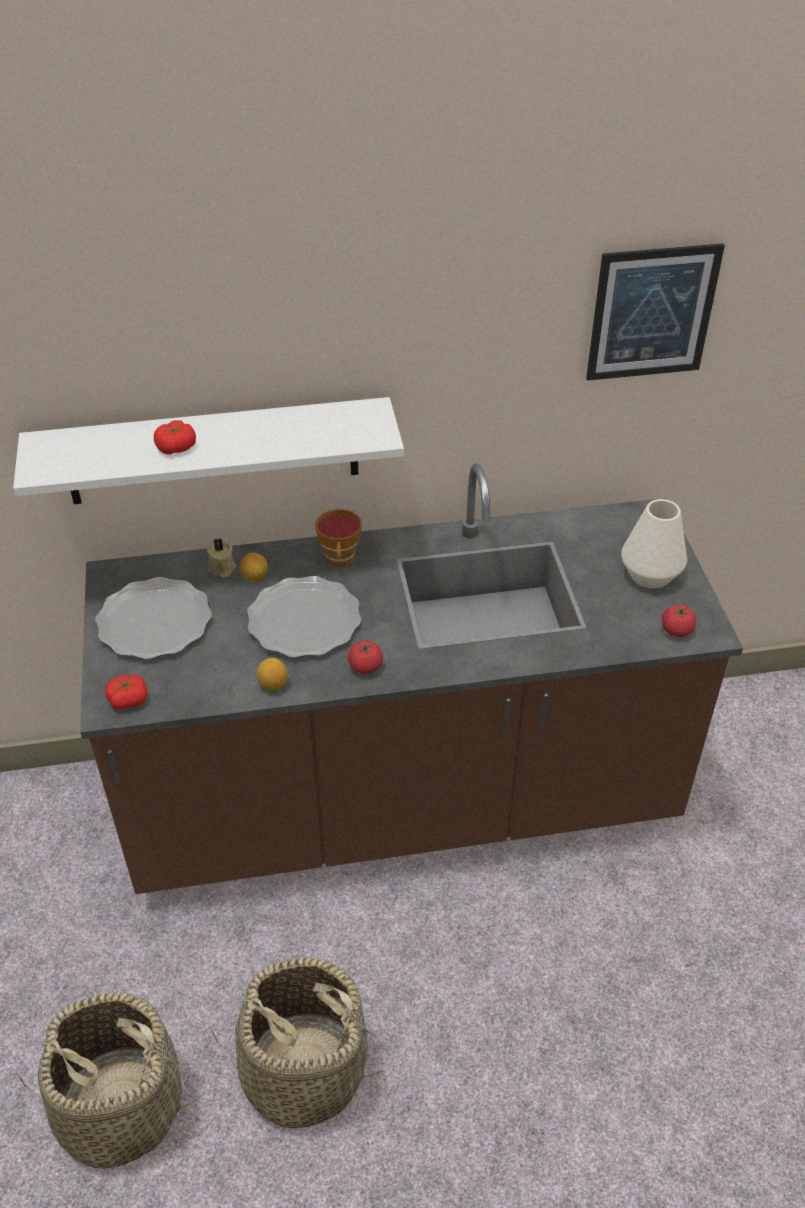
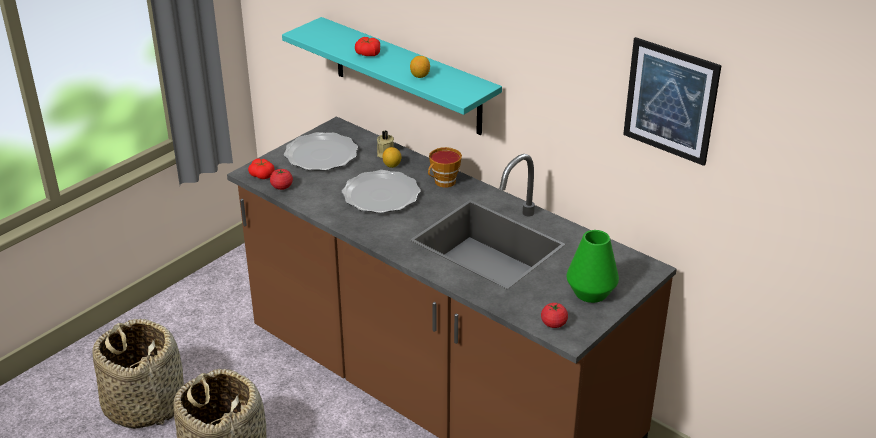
camera: 50 degrees right, 10 degrees down
white shelf [13,397,404,504] -> turquoise shelf [282,17,502,135]
lemon [257,658,288,691] -> lemon moved to [410,56,430,78]
tomato [348,640,383,674] -> tomato moved to [270,169,293,190]
white vase [621,499,687,588] -> green vase [566,230,619,303]

